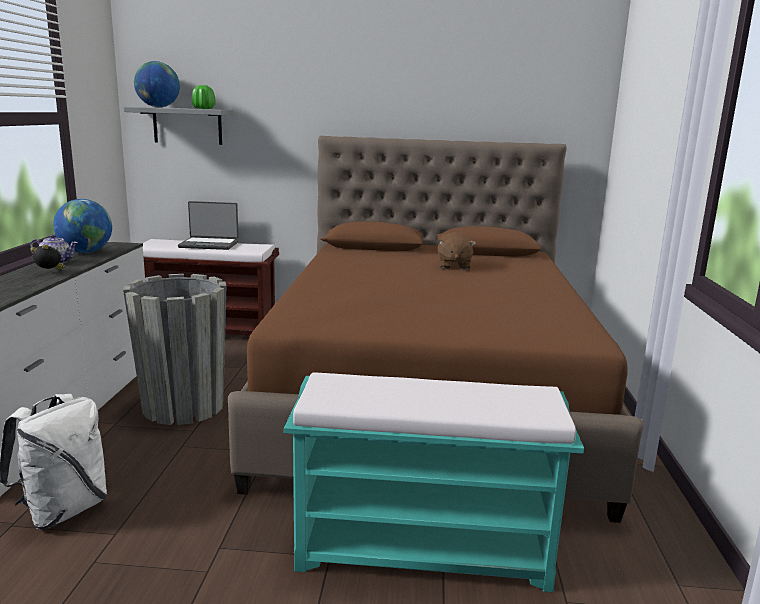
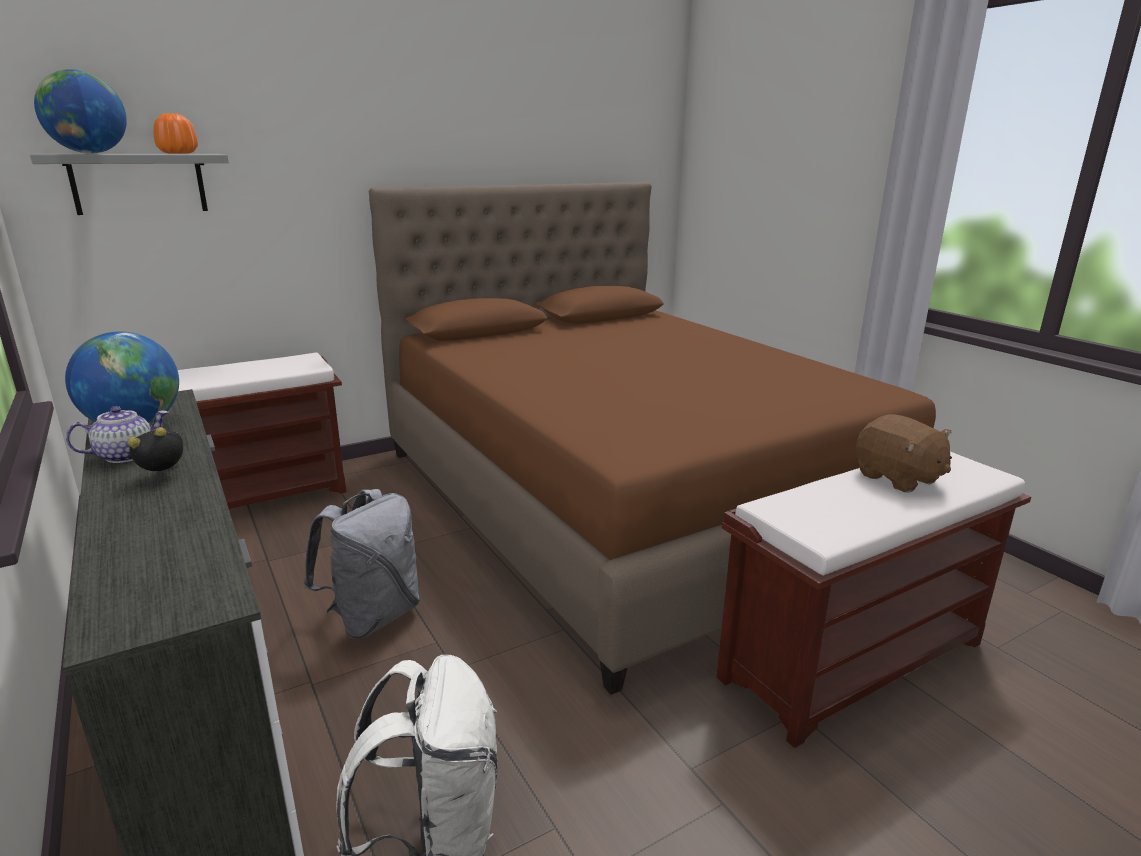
camera: 35 degrees left, 5 degrees up
grey planter [123,274,226,425] -> grey backpack [304,489,420,639]
laptop [178,201,239,250] -> none
green vase [192,85,216,109] -> orange vase [153,113,198,154]
turquoise bench [284,372,584,592] -> brown bench [716,451,1031,748]
brown plush toy [437,232,476,270] -> brown plush toy moved to [856,414,952,493]

